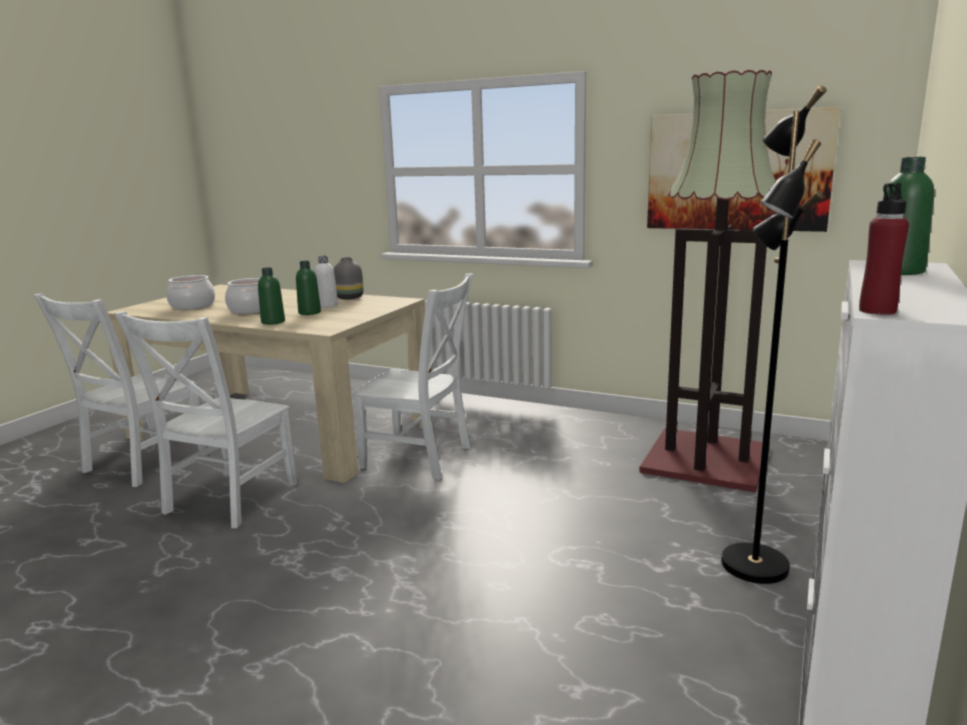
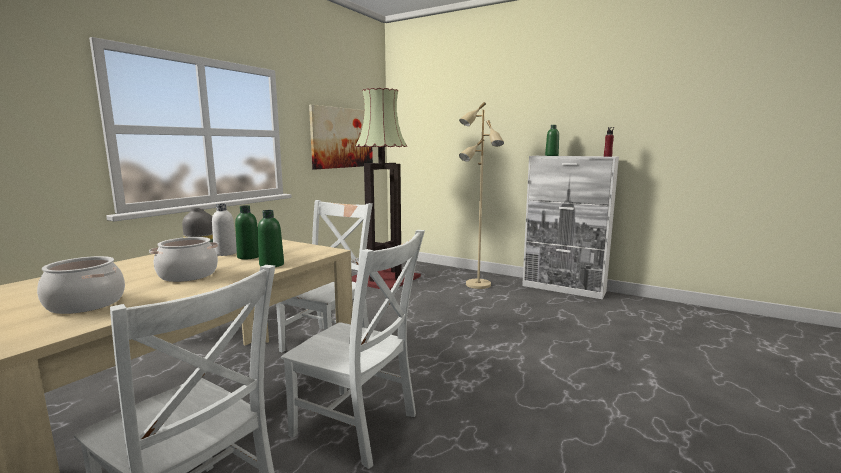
camera: 85 degrees left, 5 degrees down
black floor lamp [721,85,827,584] -> beige floor lamp [459,102,504,289]

